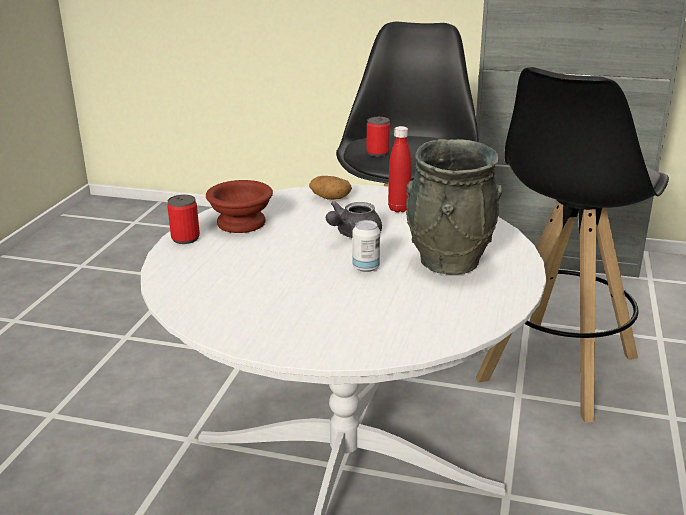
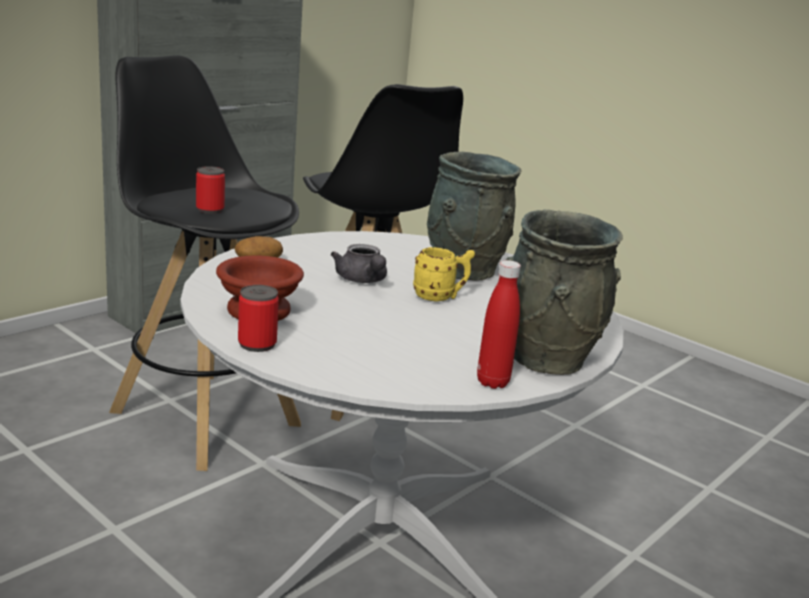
camera: 65 degrees left, 5 degrees down
can [352,220,380,272] -> yellow mug [413,247,475,301]
red bottle [388,126,412,212] -> red bottle moved to [477,260,521,389]
none -> grey vase [506,210,623,375]

